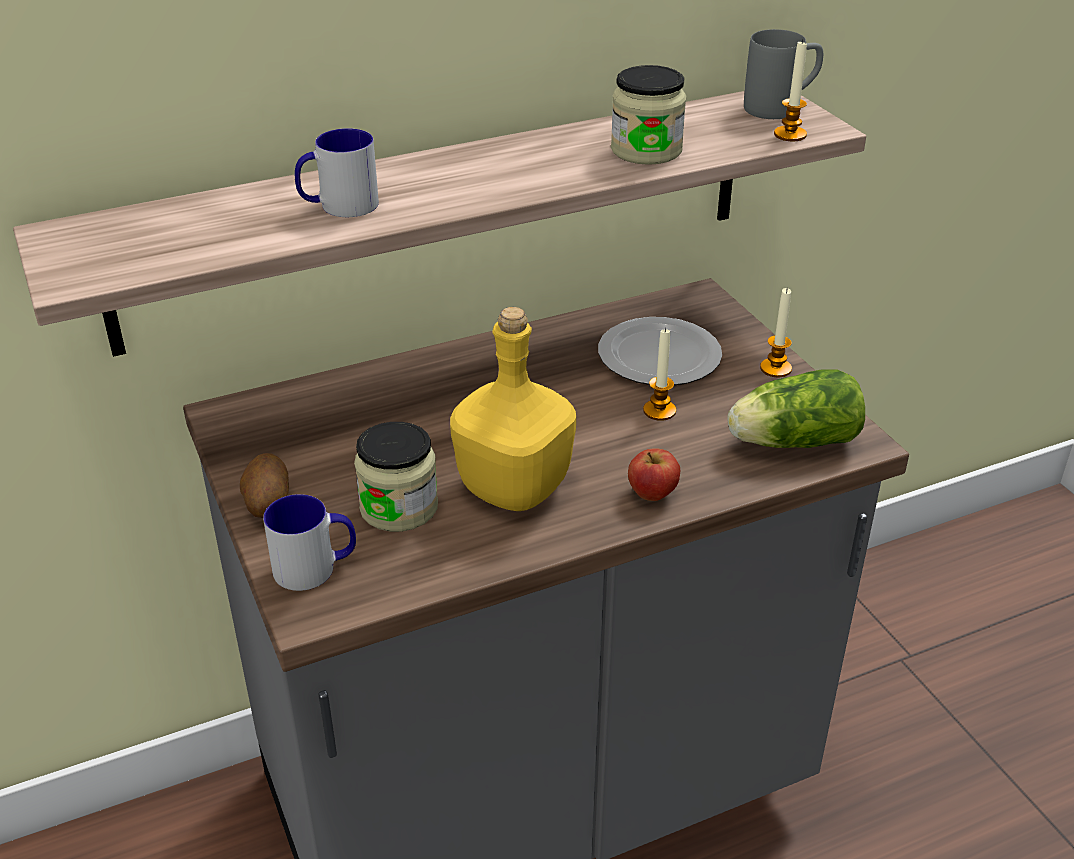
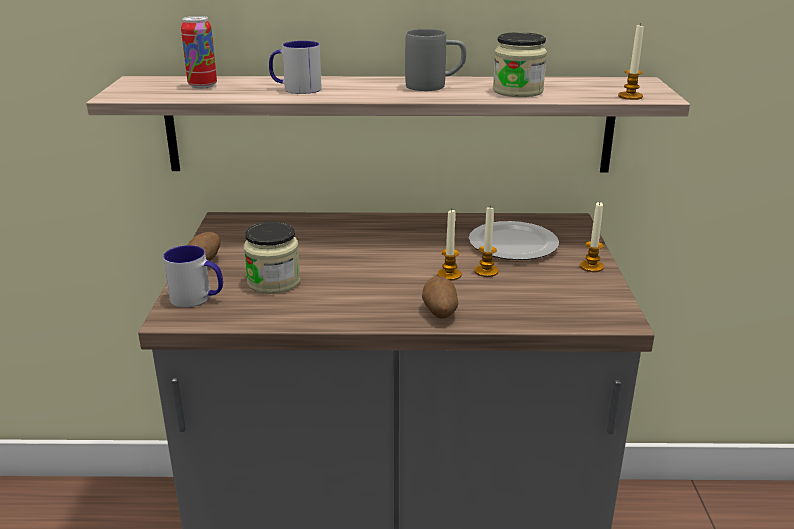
camera: 25 degrees right, 10 degrees down
yellow bottle [450,307,576,511] -> none
apple [628,448,680,501] -> potato [422,276,458,319]
lettuce [728,369,865,448] -> none
grey mug [744,29,823,119] -> grey mug moved to [405,29,466,91]
none -> can [181,16,217,89]
none -> candle [437,209,462,281]

